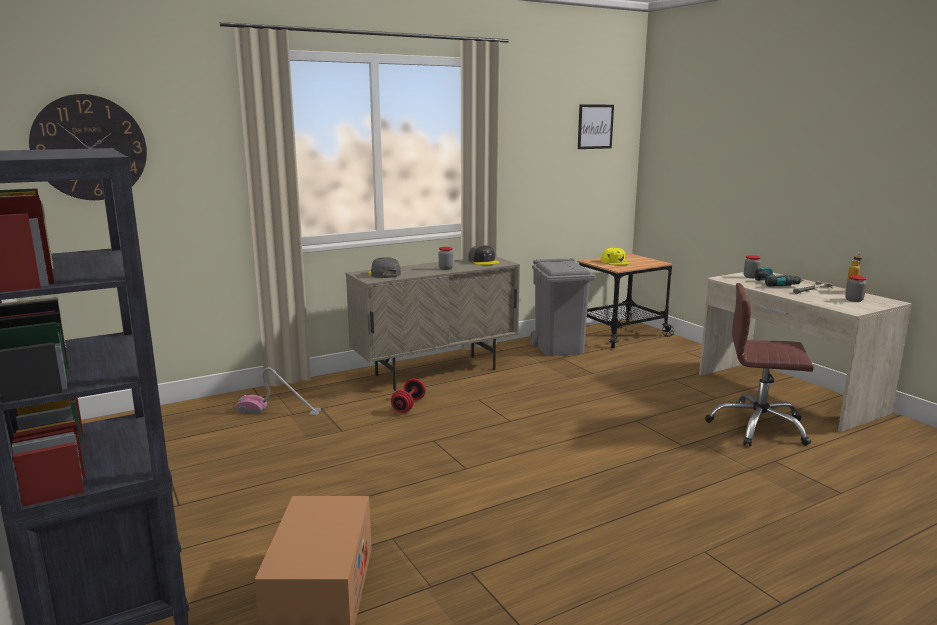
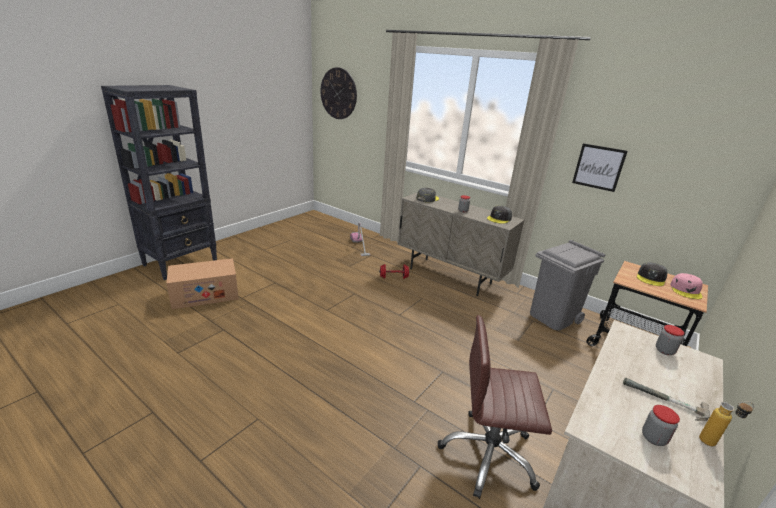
camera: 65 degrees right, 10 degrees up
picture [578,104,614,149] -> picture moved to [572,143,628,192]
yellow cap [601,248,631,265] -> grey cap [637,262,667,286]
brown office chair [705,283,814,447] -> brown office chair turned 75 degrees counterclockwise [438,315,552,499]
power drill [755,268,803,287] -> none
none -> pink cap [670,273,703,299]

